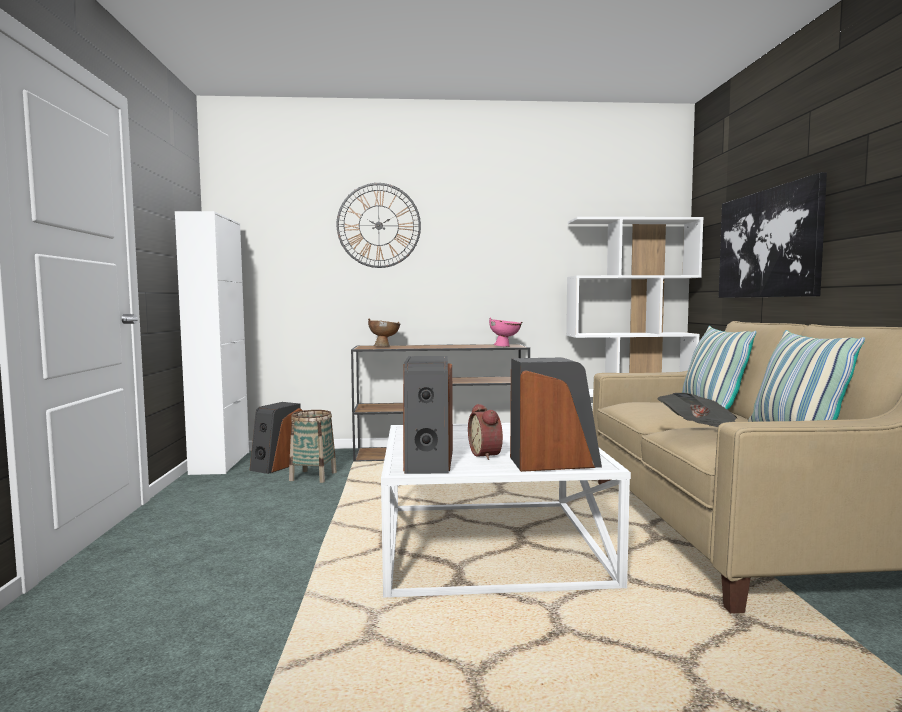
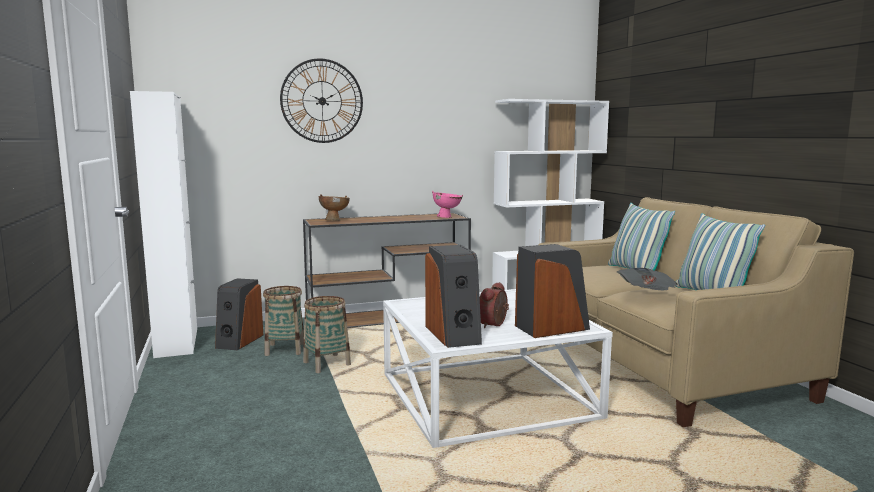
camera: 15 degrees left, 5 degrees up
alarm clock [468,404,503,460] -> alarm clock turned 60 degrees clockwise [480,282,509,328]
picture [719,172,827,298] -> none
none -> basket [303,296,351,373]

